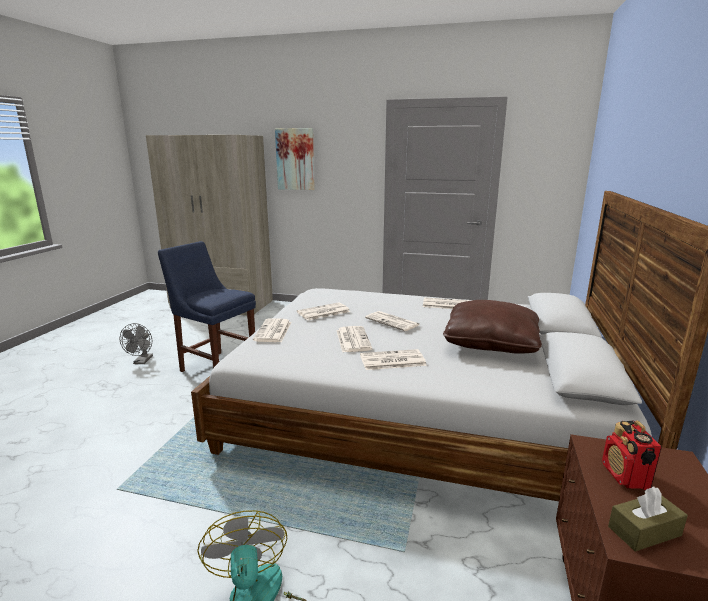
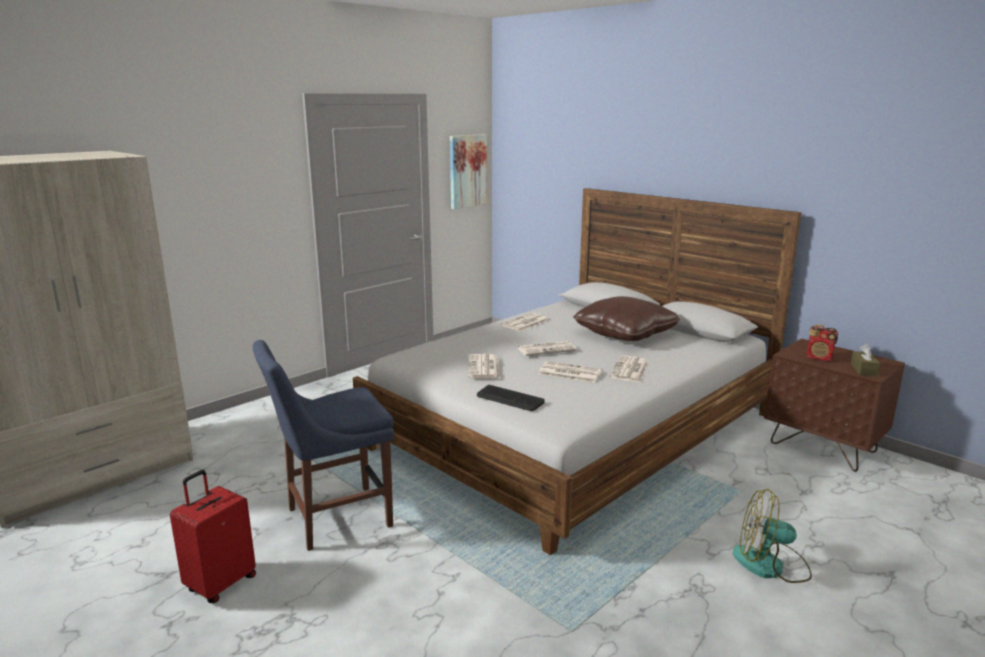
camera: 60 degrees left, 0 degrees up
grey fan [120,323,153,364] -> red suitcase [170,470,256,603]
newspaper [253,318,292,342] -> keyboard [477,385,545,411]
picture [275,128,315,190] -> picture moved to [450,134,487,209]

